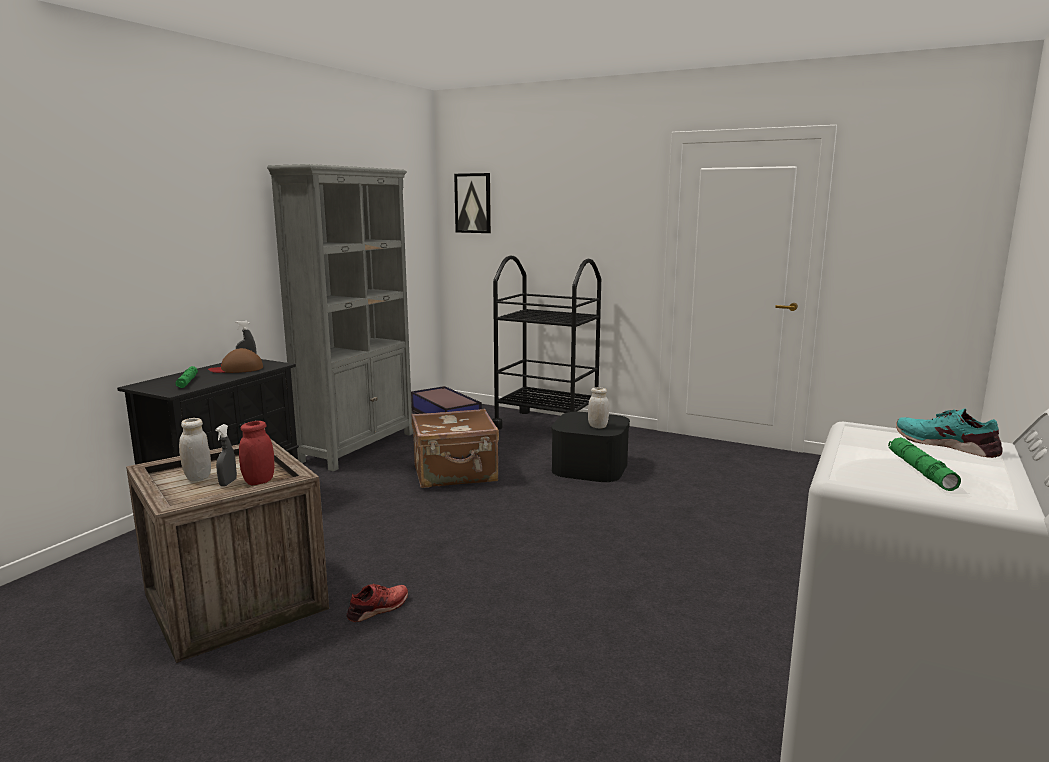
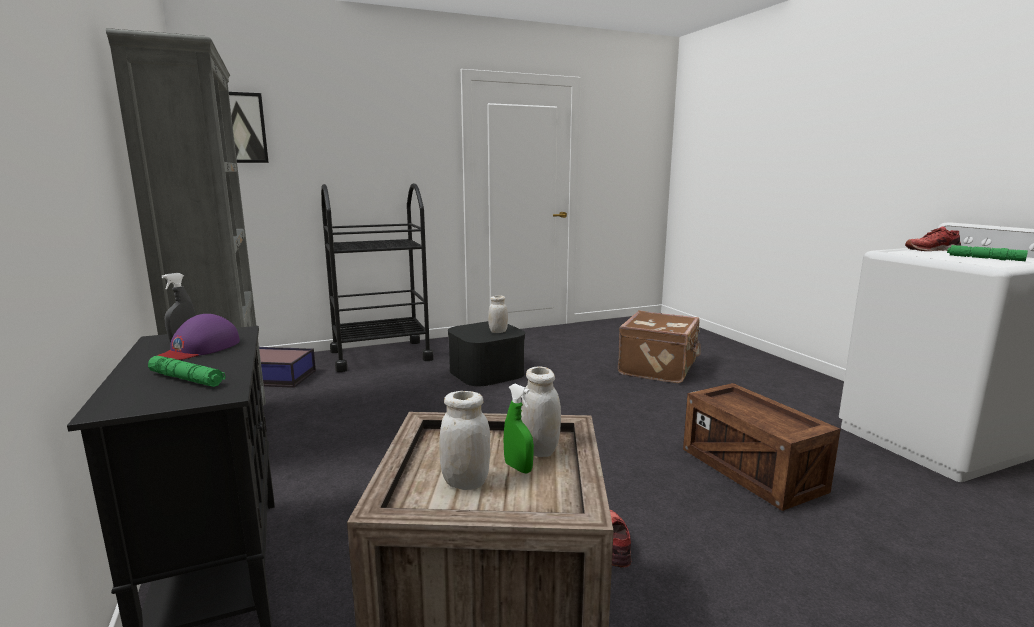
camera: 50 degrees left, 0 degrees up
brown cap [208,348,263,373] -> purple cap [157,314,240,360]
grey spray bottle [215,424,237,486] -> green spray bottle [504,384,534,474]
red jar [239,421,274,485] -> white jar [521,367,561,457]
brown suitcase [411,408,499,488] -> brown suitcase moved to [618,310,701,383]
turquoise shoe [896,408,1003,458] -> red shoe [905,226,961,251]
none -> crate [683,383,841,511]

